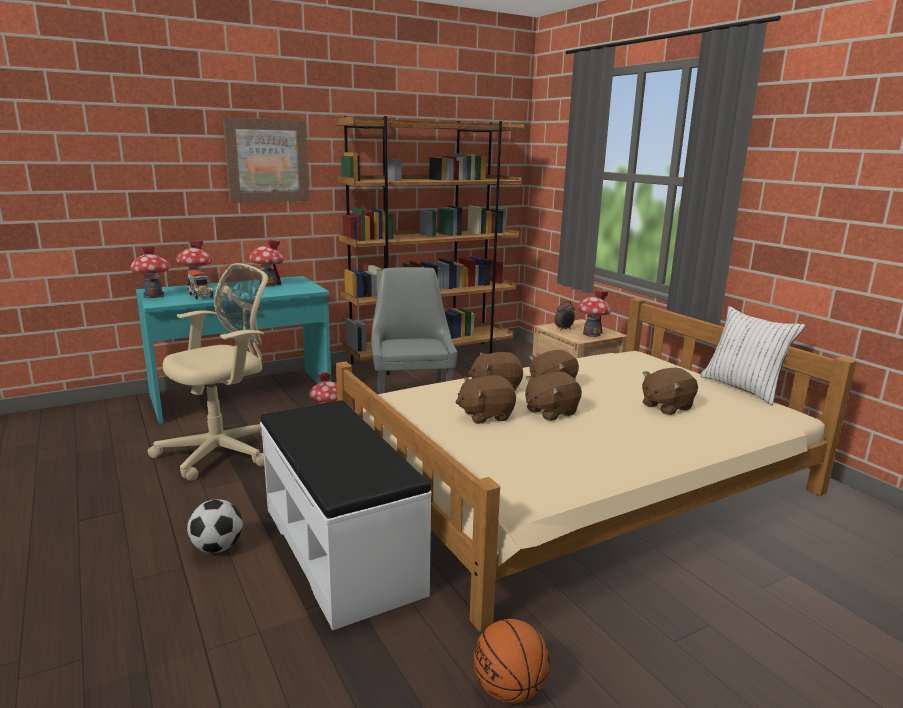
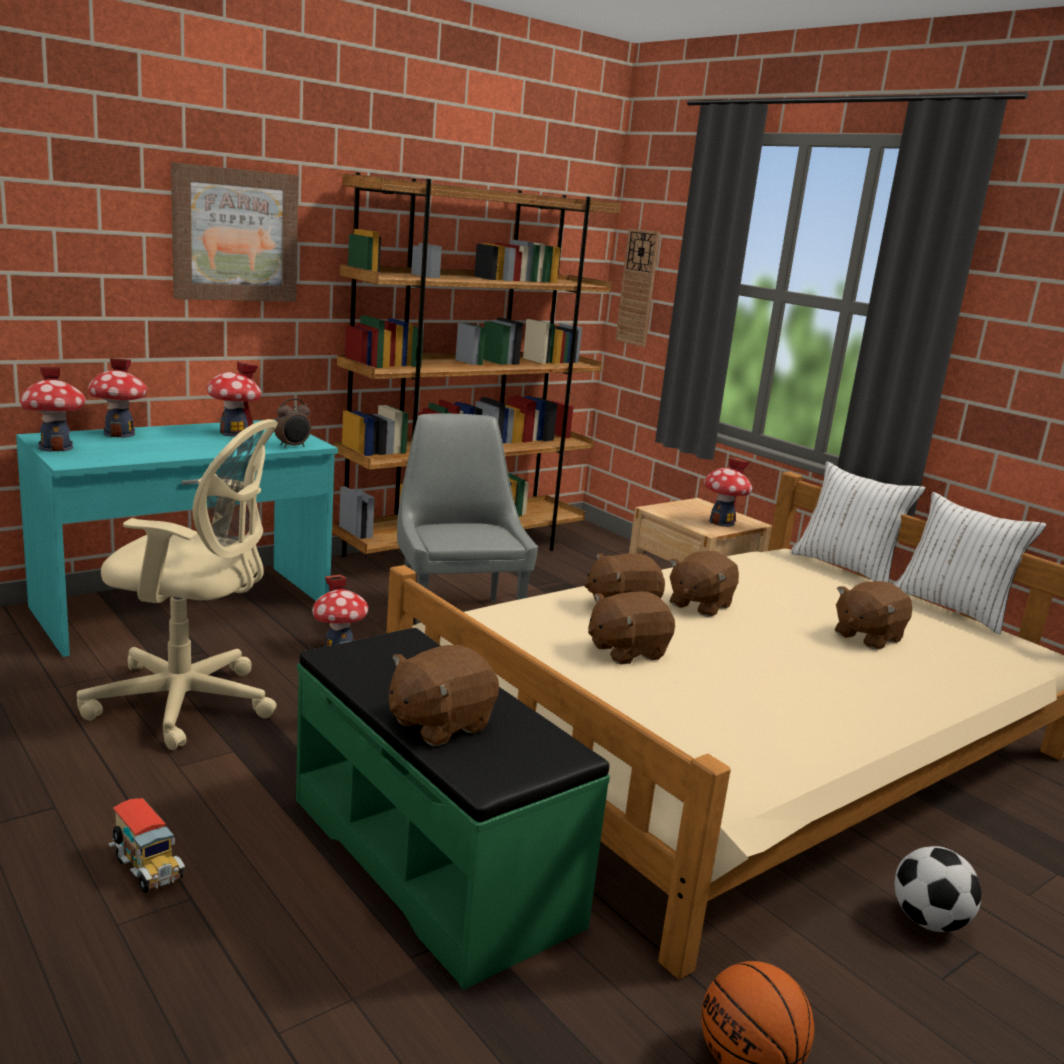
camera: 10 degrees left, 0 degrees up
beige office chair [148,263,268,481] -> beige office chair turned 60 degrees clockwise [77,419,278,750]
toy truck [186,270,213,299] -> toy truck moved to [108,798,185,893]
football [187,499,243,553] -> football moved to [894,846,981,932]
white bench [260,400,432,631] -> green bench [296,628,610,990]
brown plush toy [525,372,582,421] -> brown plush toy moved to [389,645,499,746]
alarm clock [554,301,575,331] -> alarm clock moved to [274,398,311,448]
none -> wall clock [615,229,660,347]
none -> white pillow [790,462,925,582]

